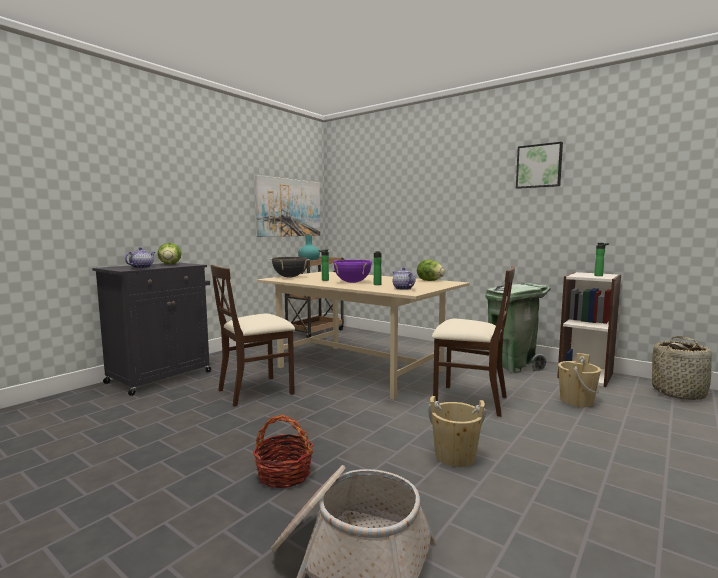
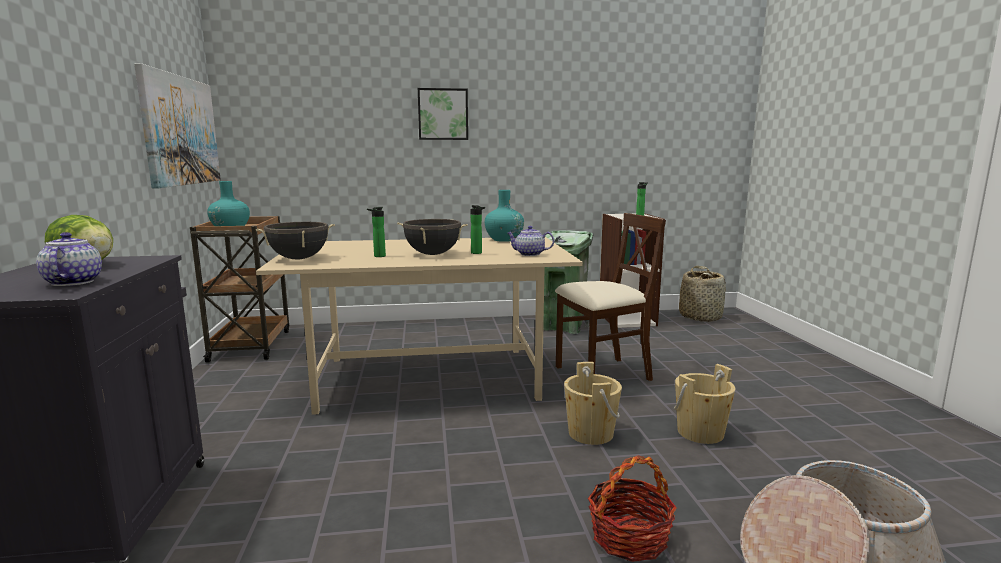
camera: 45 degrees left, 5 degrees up
beige chair [210,265,295,407] -> none
purple cooking pot [332,260,372,283] -> black cooking pot [397,219,468,255]
lettuce [417,260,445,281] -> turquoise vase [485,190,524,242]
picture [516,142,563,189] -> picture moved to [418,88,468,140]
beige bucket [558,353,601,407] -> beige bucket moved to [564,362,622,445]

